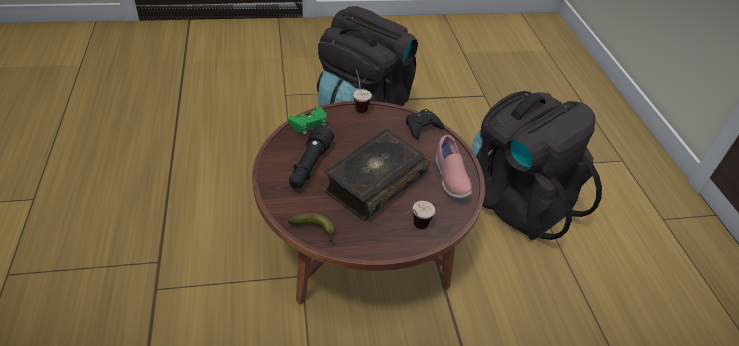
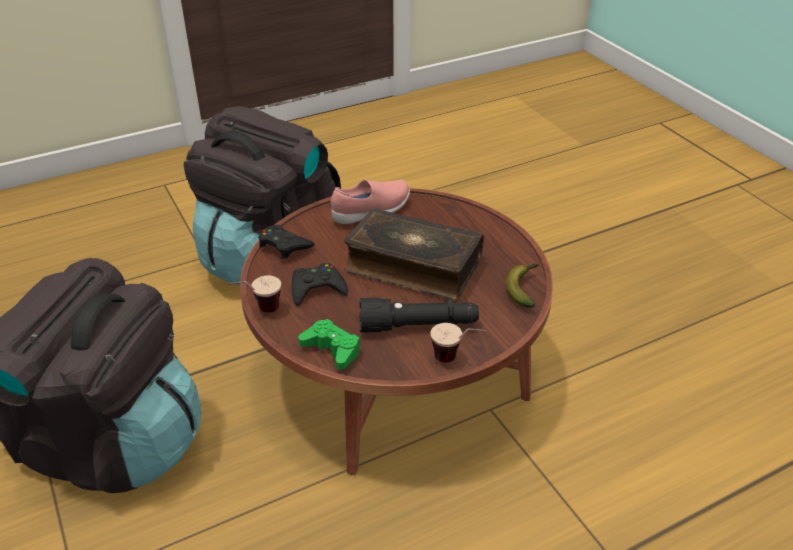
camera: 105 degrees left, 5 degrees down
cup [405,201,435,229] -> cup moved to [430,323,487,363]
none -> black game controller [292,263,348,306]

